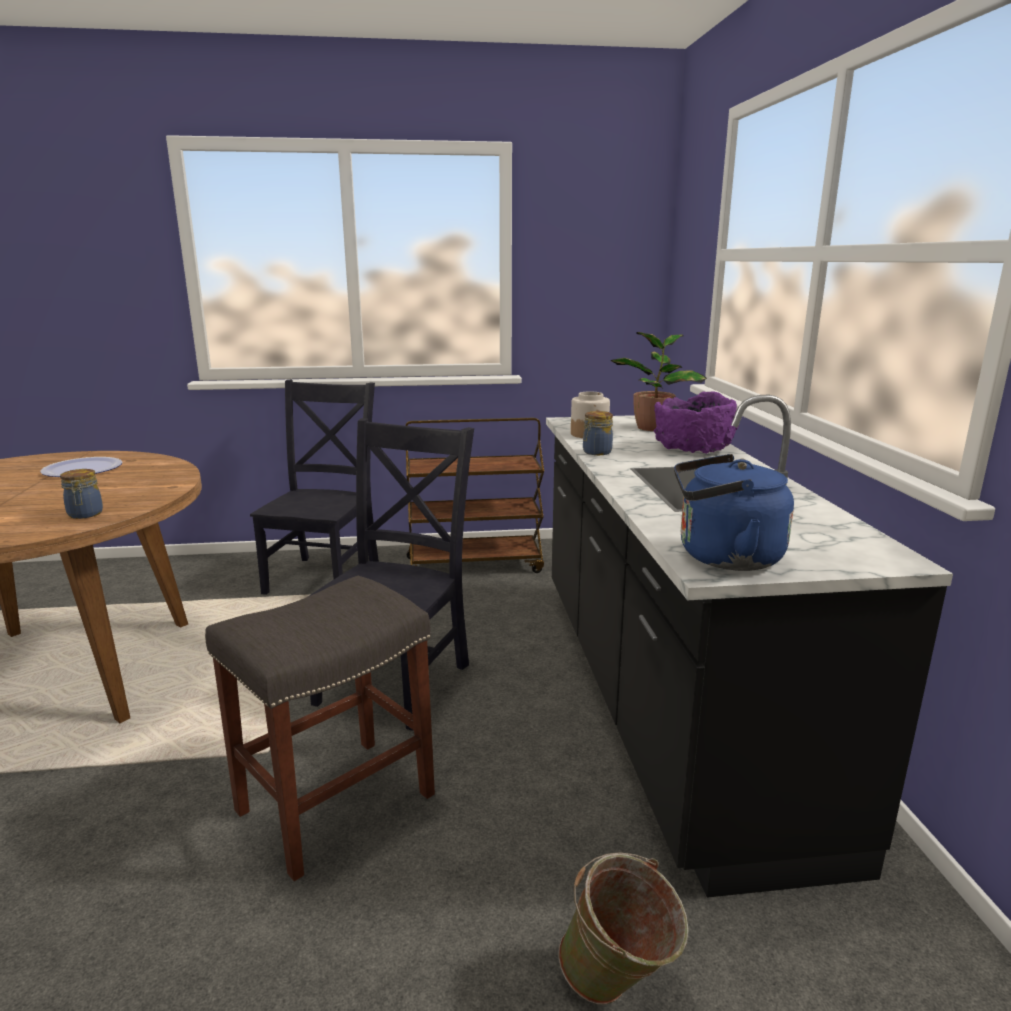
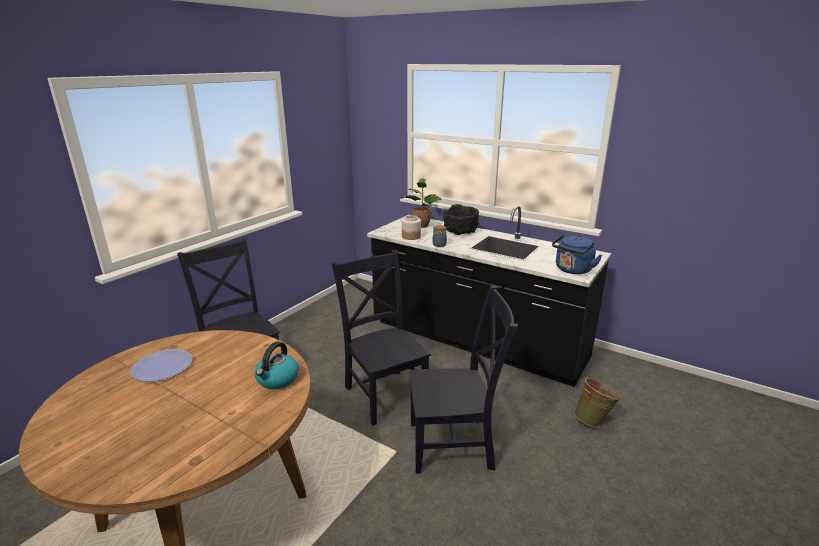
camera: 50 degrees left, 5 degrees up
jar [60,469,103,519] -> kettle [255,341,299,389]
grey stool [205,576,435,881] -> black chair [410,285,518,474]
brown cart [405,418,544,573] -> none
purple bowl [654,391,739,454] -> black bowl [443,204,479,235]

